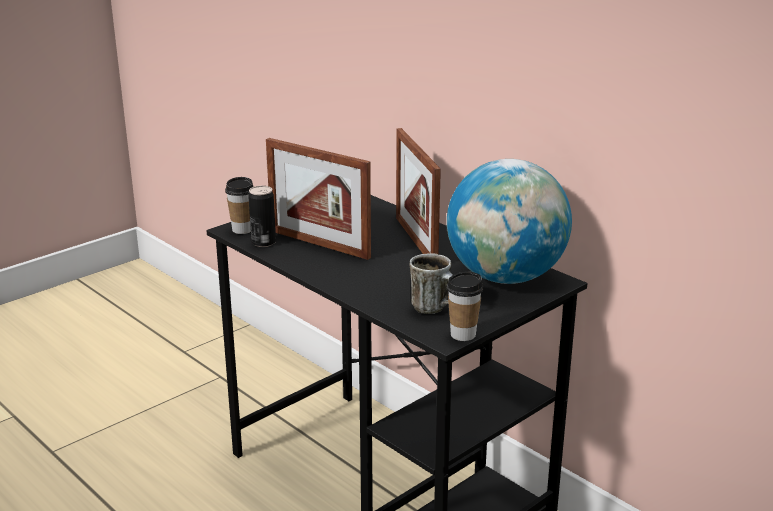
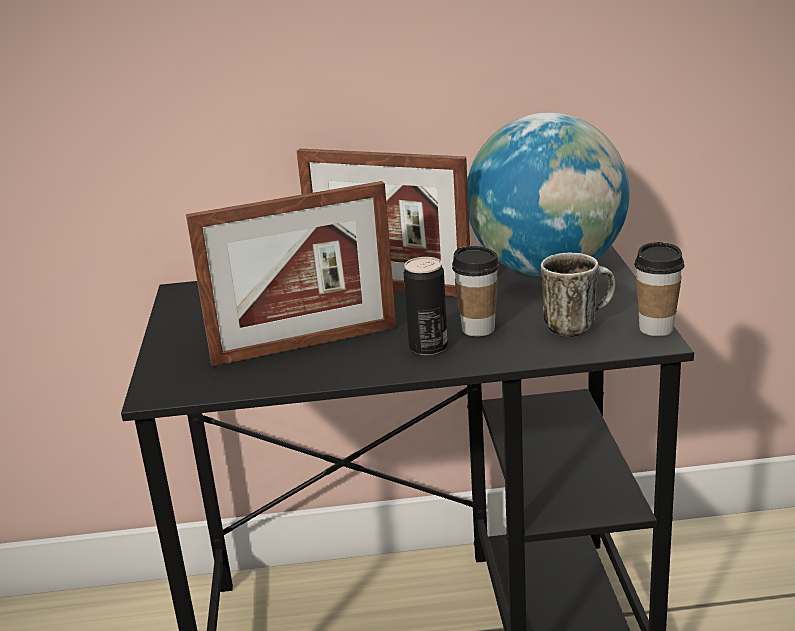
camera: 50 degrees left, 0 degrees up
cup [225,177,254,234] -> cup moved to [452,246,500,336]
can [248,186,276,247] -> can moved to [403,257,448,355]

